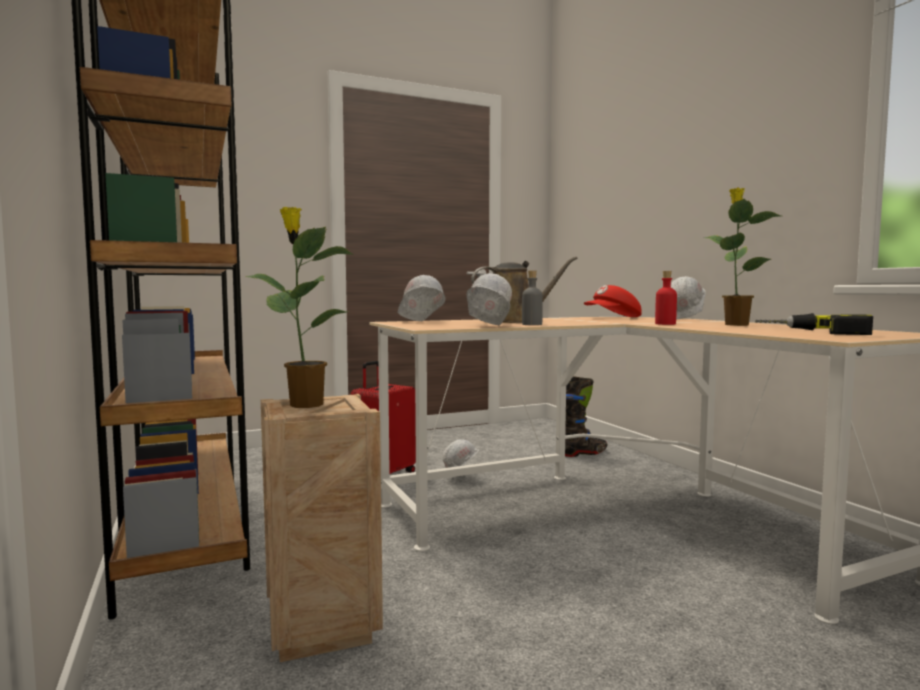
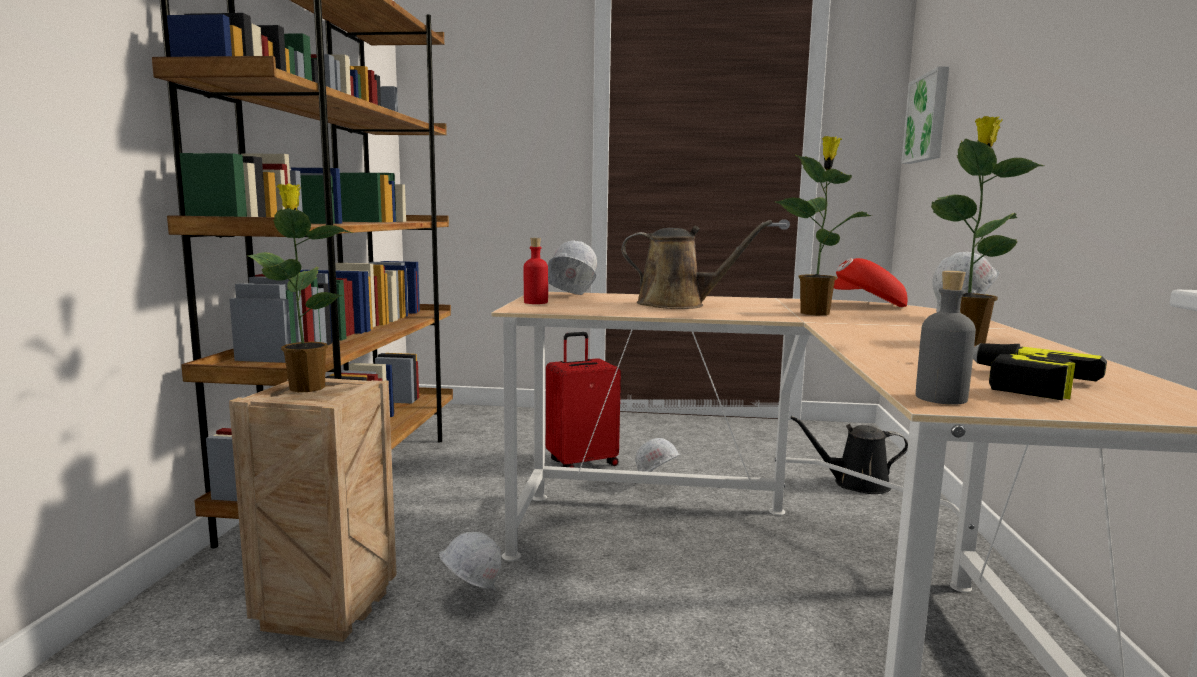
camera: 30 degrees right, 5 degrees up
white hard hat [466,273,512,325] -> white hard hat moved to [439,532,501,592]
grey bottle [522,270,543,325] -> grey bottle moved to [916,271,976,405]
black boot [565,376,608,457] -> black watering can [790,416,908,494]
red bottle [655,271,677,325] -> red bottle moved to [524,238,548,304]
none -> potted plant [775,136,872,315]
none -> picture [901,66,949,164]

